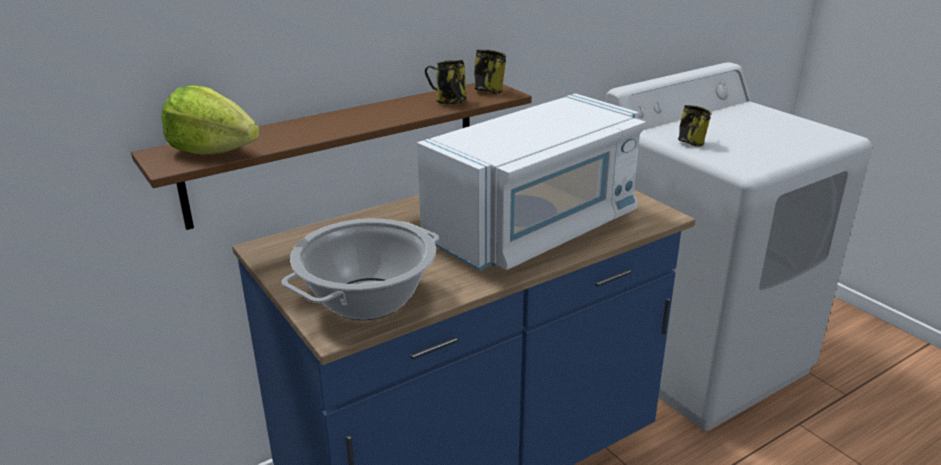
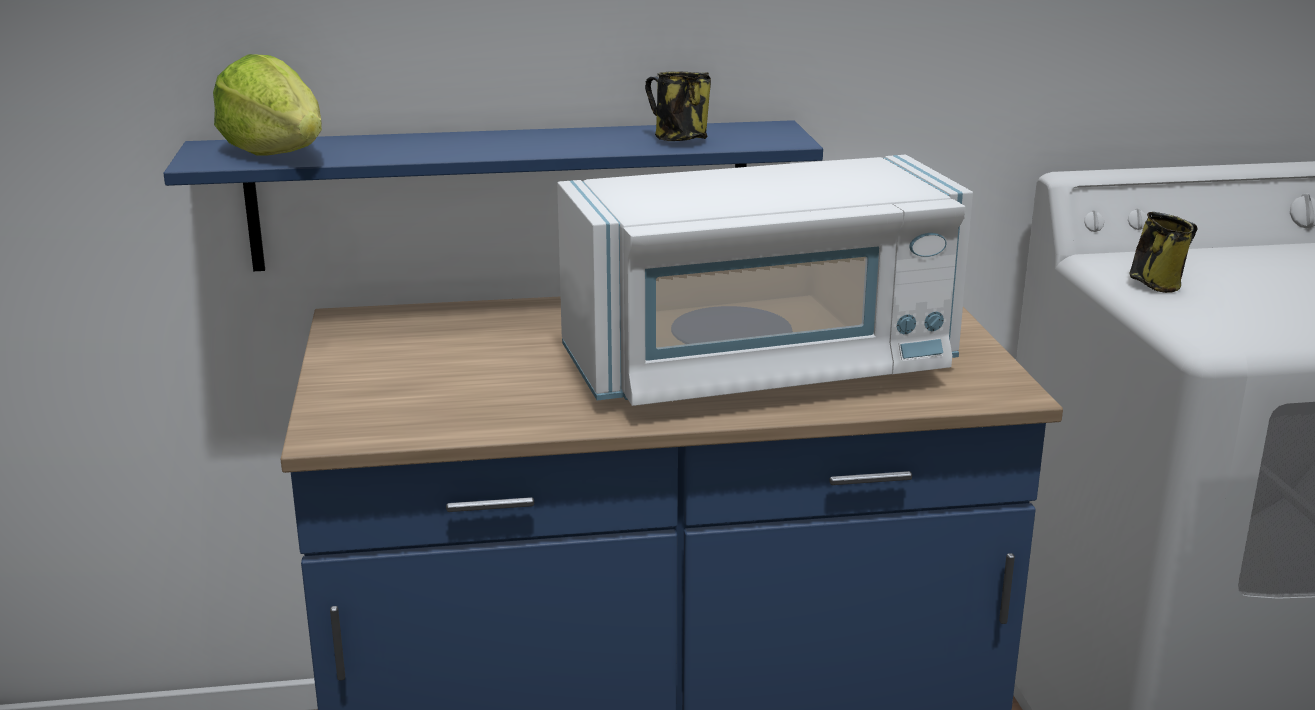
camera: 25 degrees right, 5 degrees down
brown shelf [131,83,532,230] -> blue shelf [163,120,823,271]
cooking pot [282,219,439,320] -> none
mug [474,50,506,94] -> none

